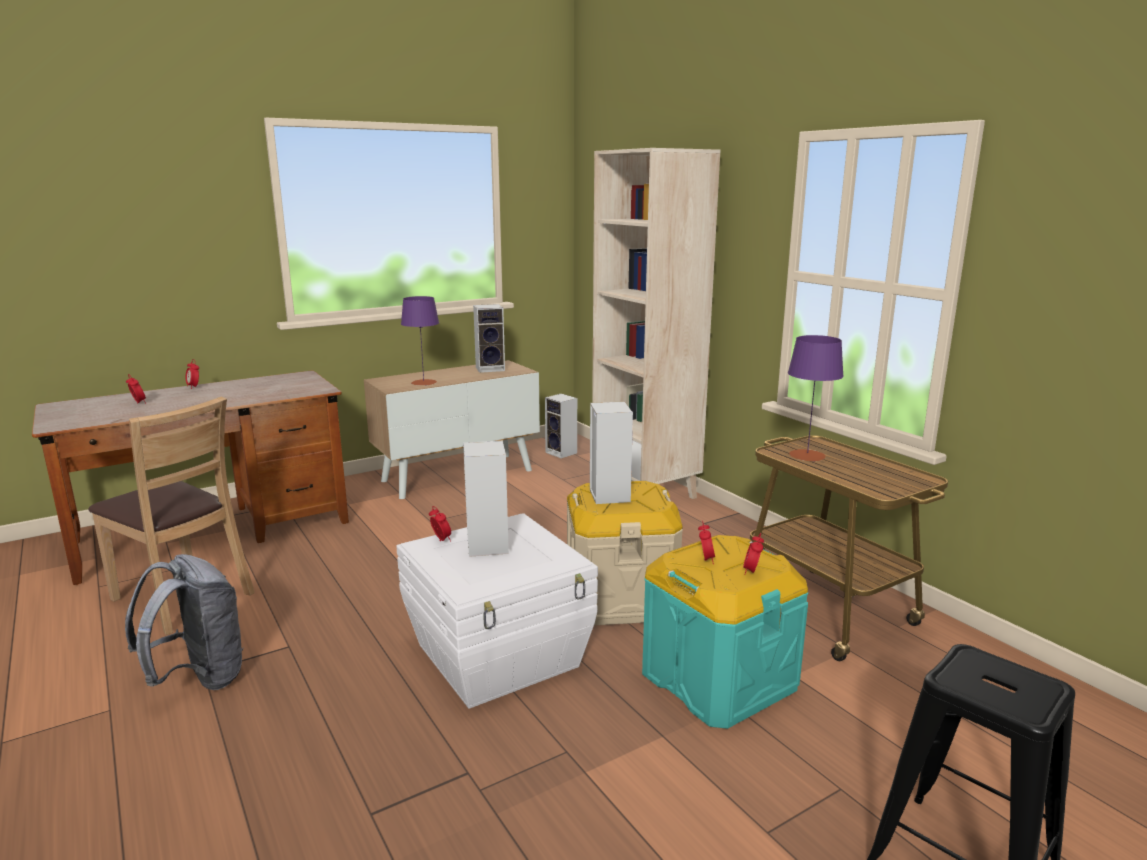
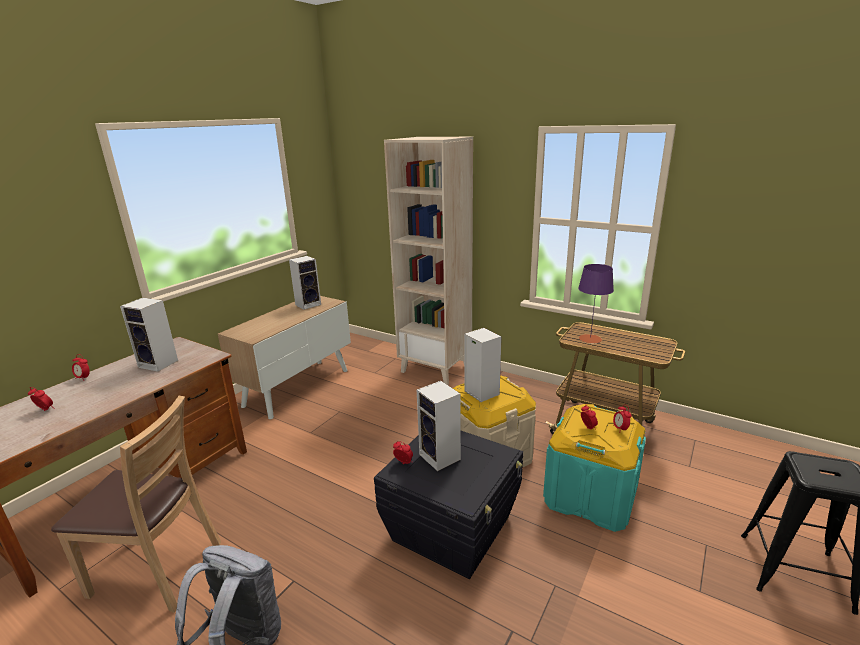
camera: 25 degrees left, 5 degrees up
white storage box [397,513,598,709] -> black storage box [374,431,523,579]
purple table lamp [401,296,439,386] -> none
speaker [545,394,577,459] -> speaker moved to [120,298,178,372]

